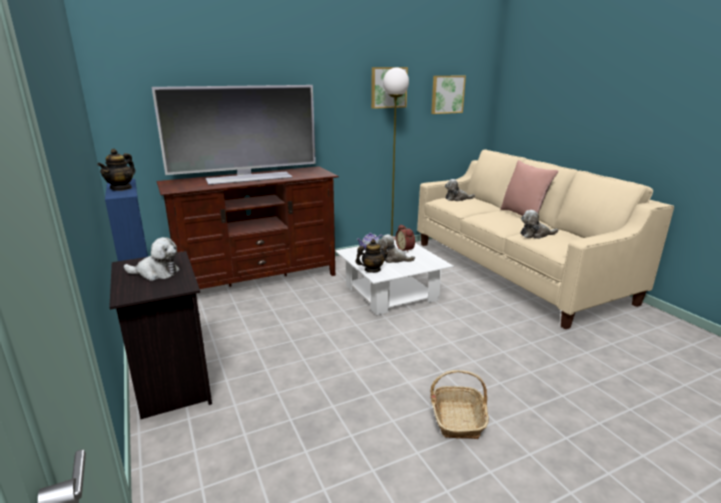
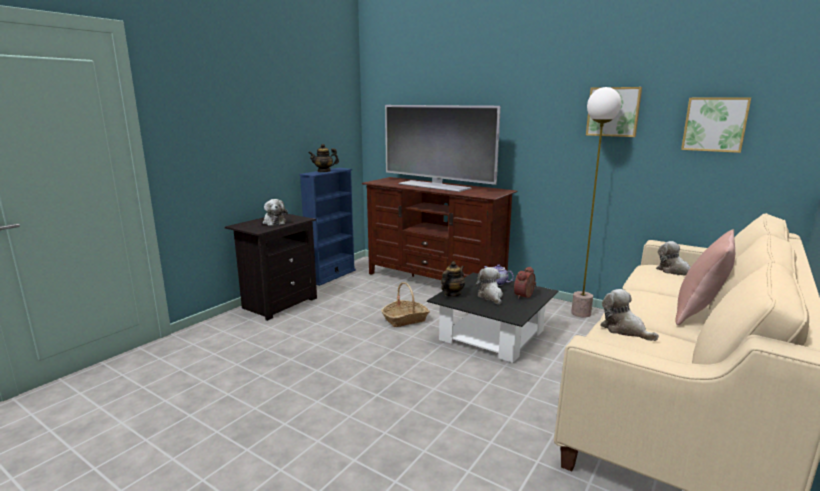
camera: 60 degrees right, 5 degrees down
white coffee table [335,240,454,315] -> black coffee table [427,273,558,363]
teapot [355,239,389,273] -> teapot turned 90 degrees counterclockwise [441,261,465,297]
basket [430,370,489,439] -> basket moved to [381,282,430,327]

